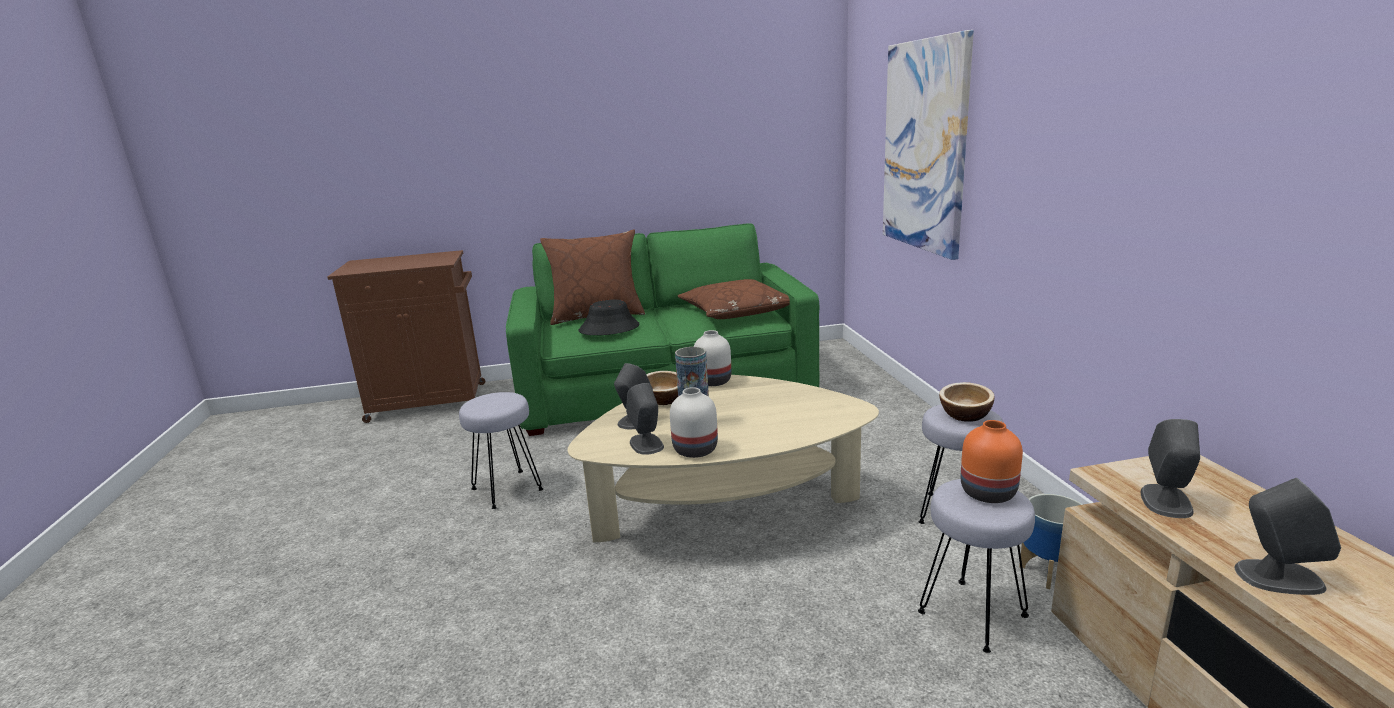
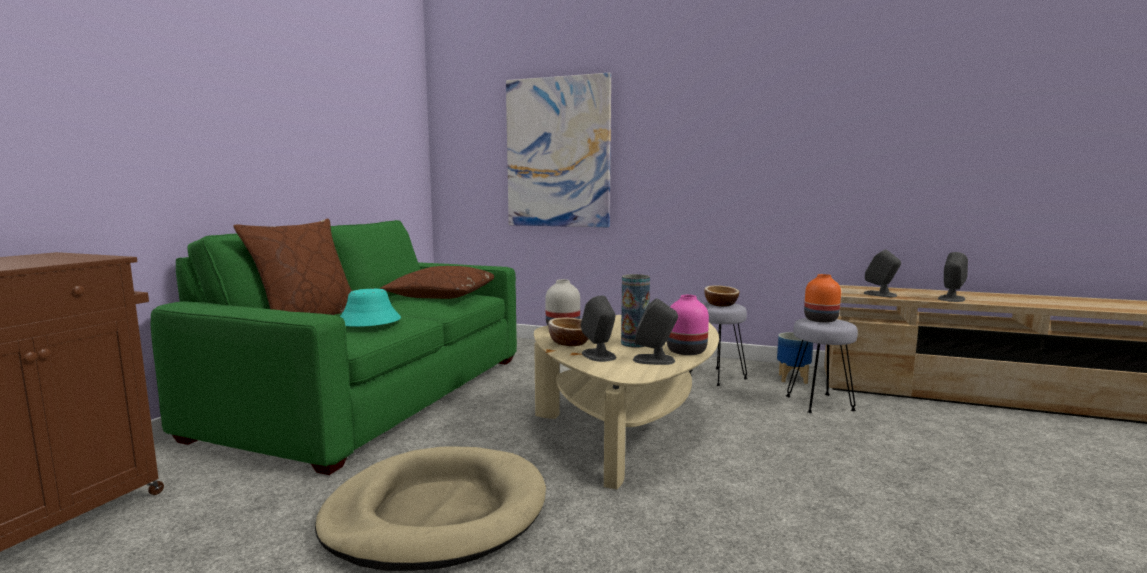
camera: 60 degrees left, 10 degrees down
grey stool [459,392,543,509] -> beige dog bed [315,446,546,571]
black hat [579,300,640,335] -> turquoise hat [340,289,401,327]
white vase [670,387,718,458] -> pink vase [667,295,709,355]

